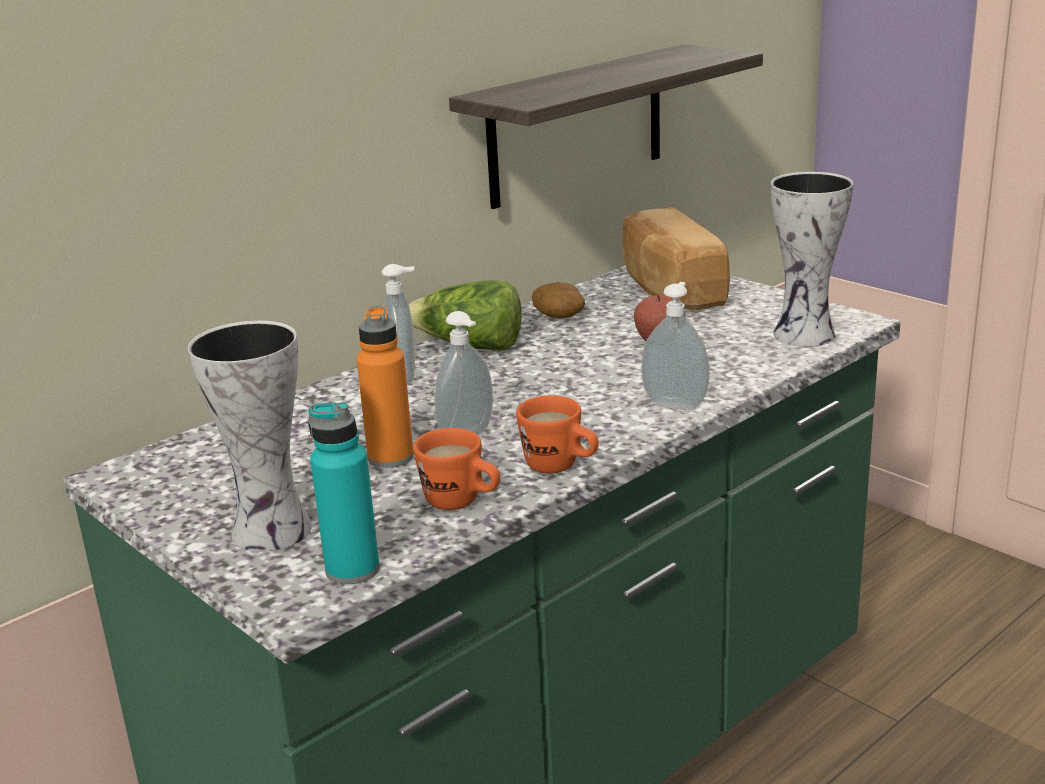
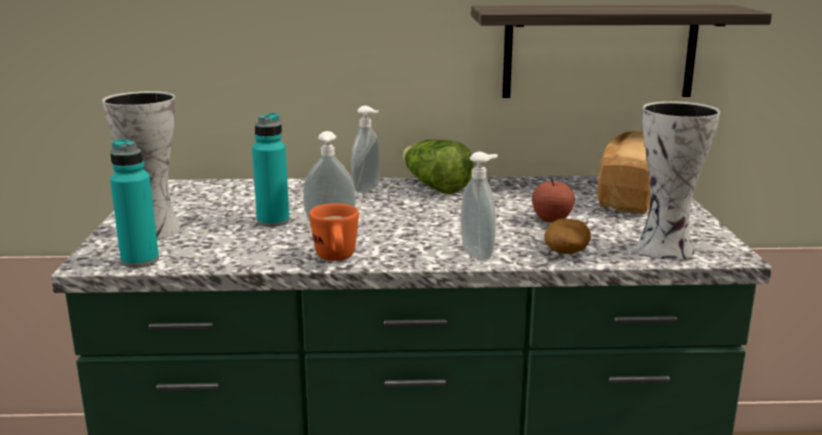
camera: 40 degrees right, 5 degrees down
orange bottle [357,306,414,468] -> turquoise bottle [252,113,290,227]
orange mug [413,428,500,510] -> none
potato [532,282,585,318] -> potato moved to [544,219,591,254]

